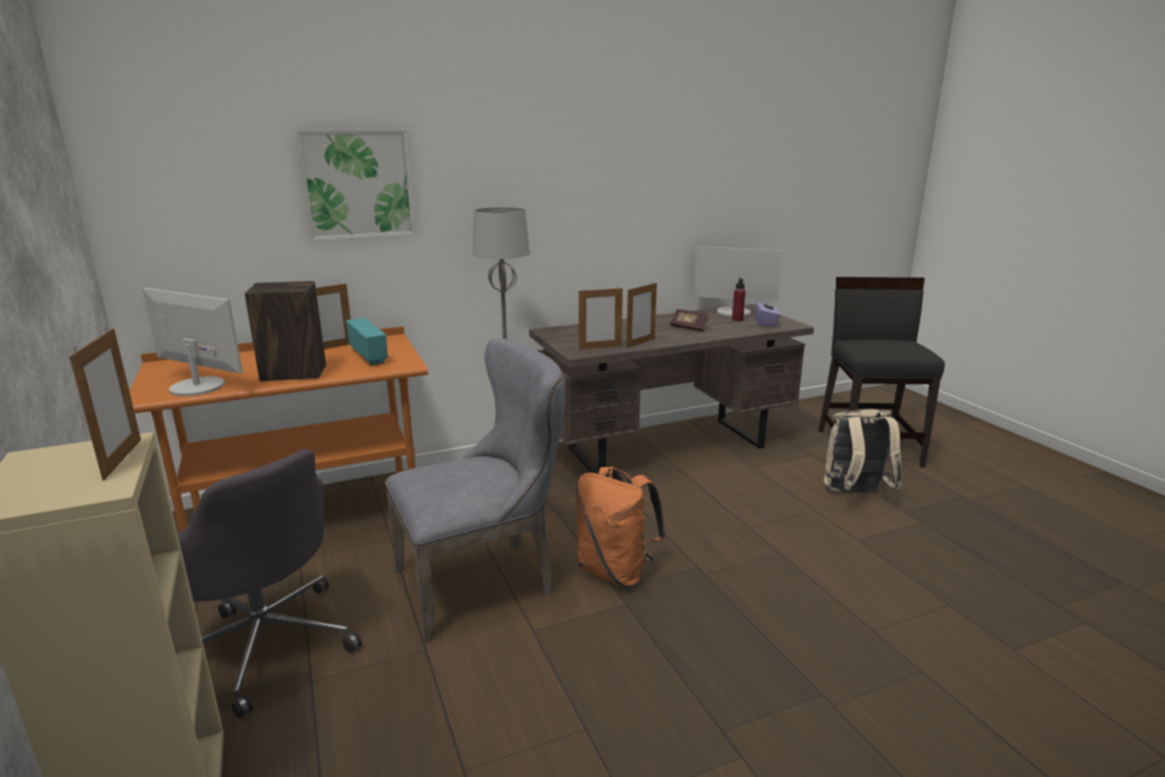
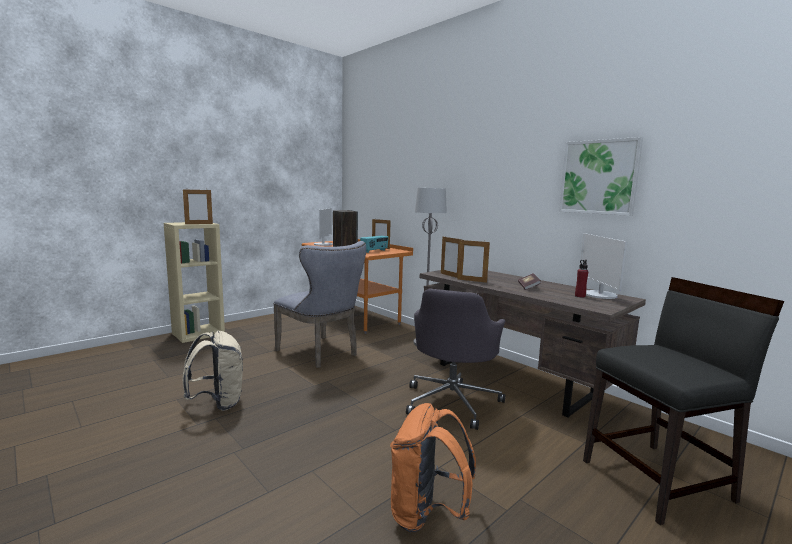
camera: 70 degrees right, 10 degrees down
grey office chair [177,449,362,718] -> grey office chair moved to [406,289,505,430]
picture [295,129,416,241] -> picture moved to [559,137,643,216]
orange backpack [575,466,666,587] -> orange backpack moved to [390,403,476,532]
purple tissue box [755,298,780,326] -> none
beige backpack [824,409,903,493] -> beige backpack moved to [182,331,243,411]

